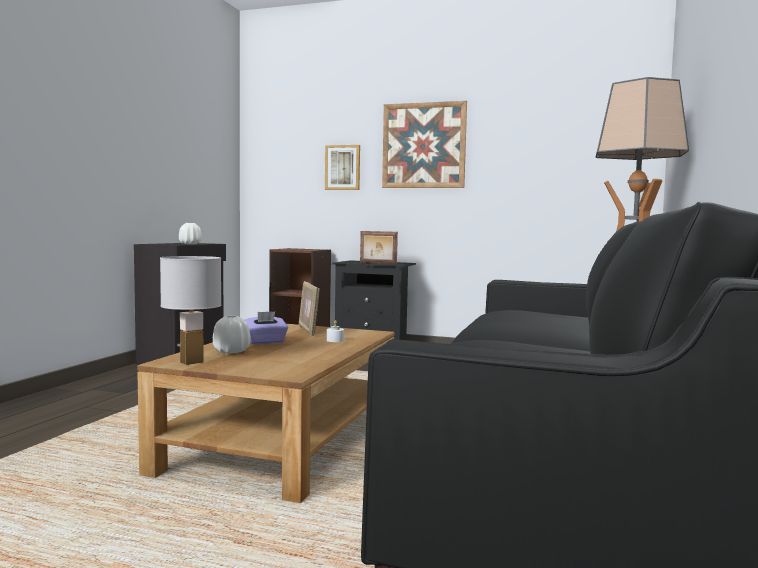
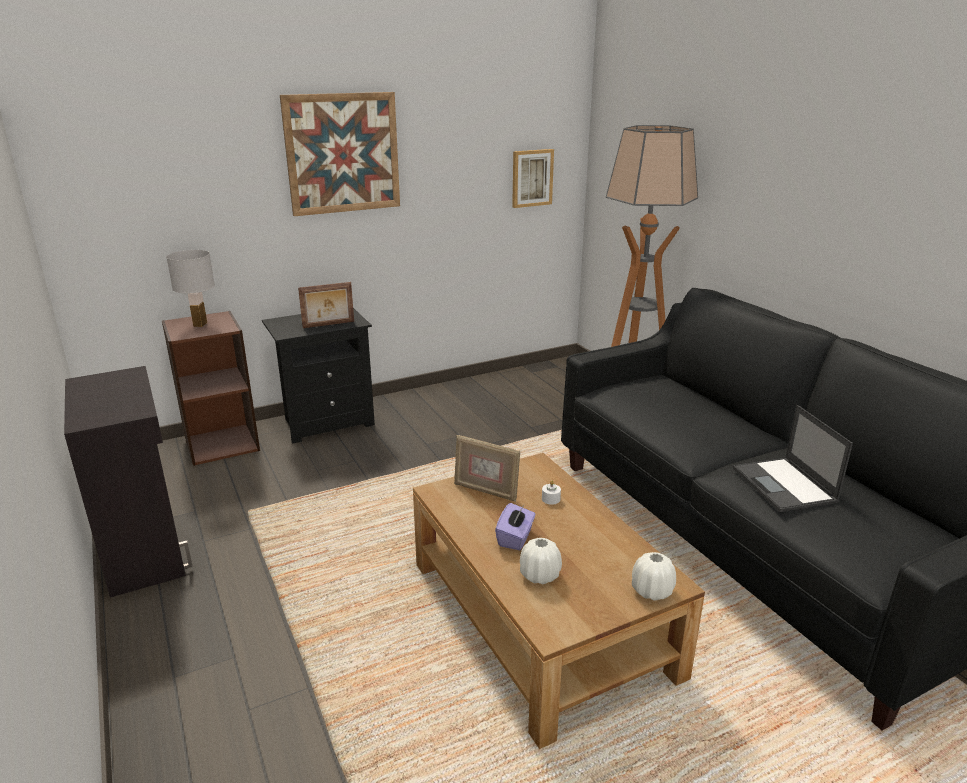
camera: 45 degrees left, 20 degrees up
white table lamp [160,256,221,365] -> white table lamp moved to [166,250,215,327]
white vase [179,223,202,244] -> white vase moved to [632,552,676,601]
picture [325,145,360,190] -> picture moved to [512,149,554,208]
none -> laptop [733,405,853,512]

